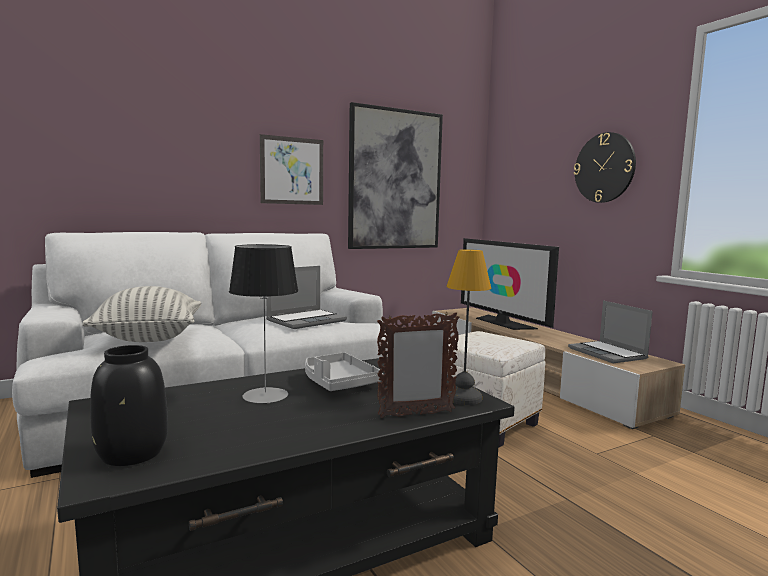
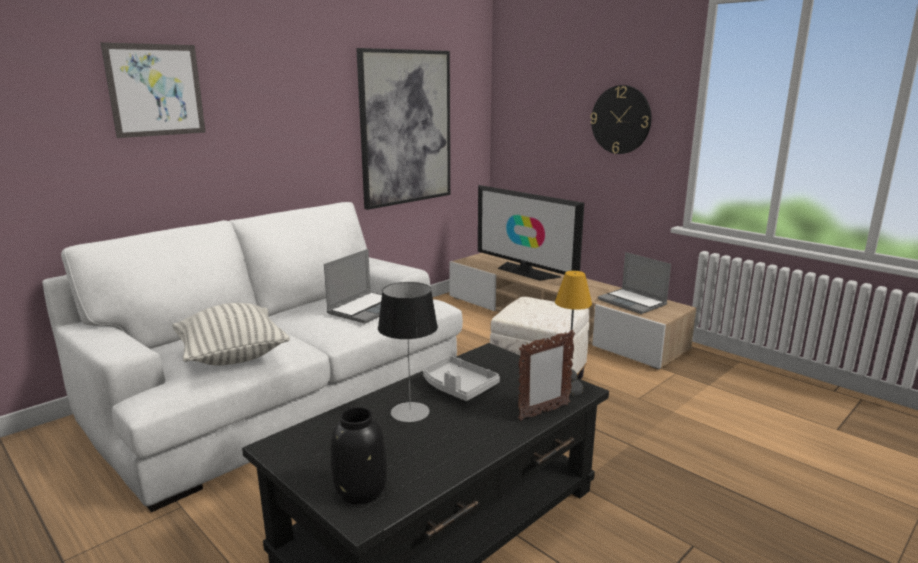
camera: 15 degrees left, 10 degrees up
picture [260,134,323,205] -> picture moved to [100,42,206,138]

